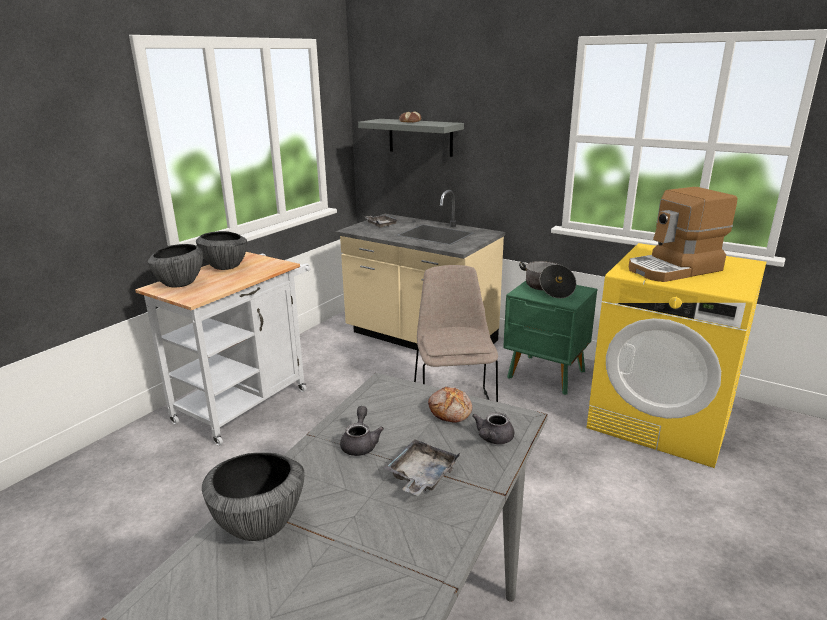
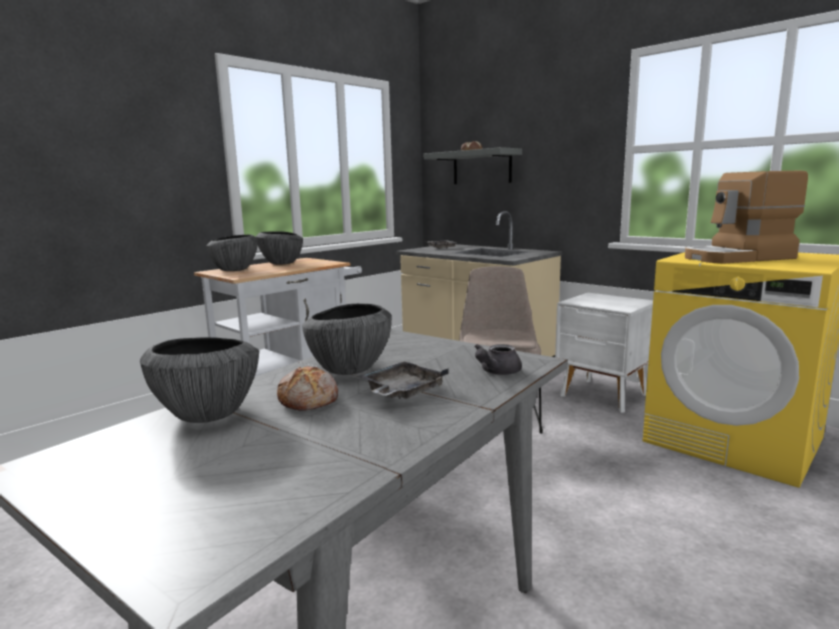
camera: 10 degrees right, 10 degrees down
grey teapot [340,406,384,456] -> bowl [302,304,392,375]
bread [428,387,472,423] -> bread moved to [277,366,338,411]
green nightstand [504,281,597,395] -> white nightstand [555,293,653,413]
cooking pot [519,261,576,298] -> none

